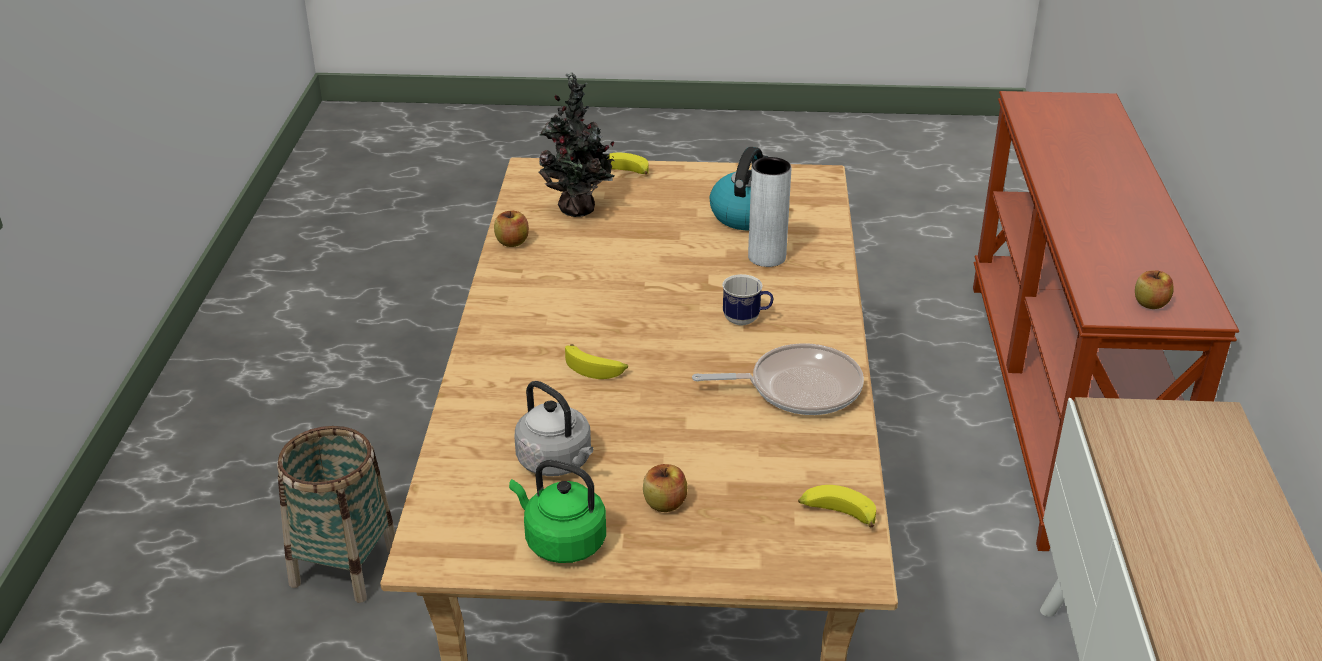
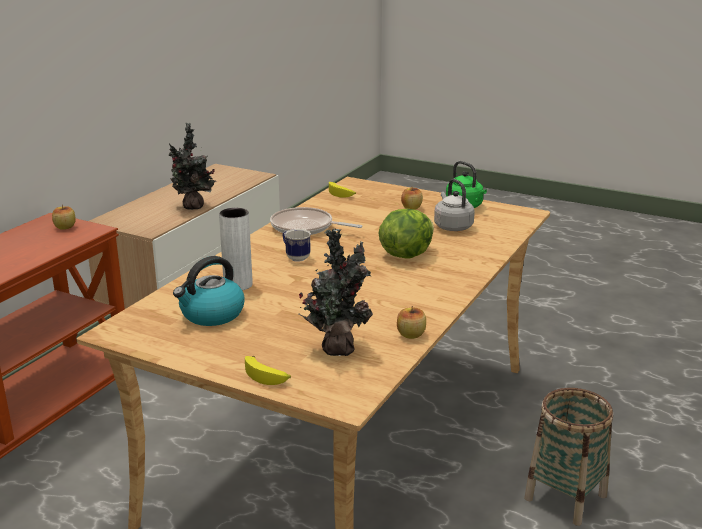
camera: 155 degrees left, 10 degrees down
banana [565,344,628,379] -> lettuce [379,209,434,259]
none -> potted plant [168,123,217,210]

